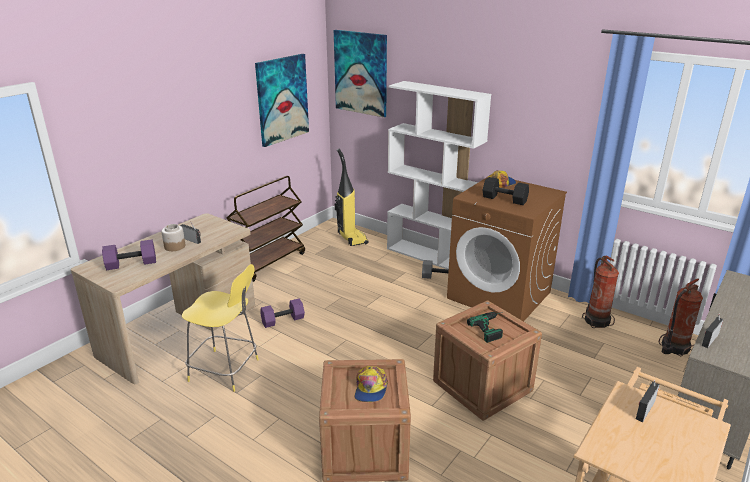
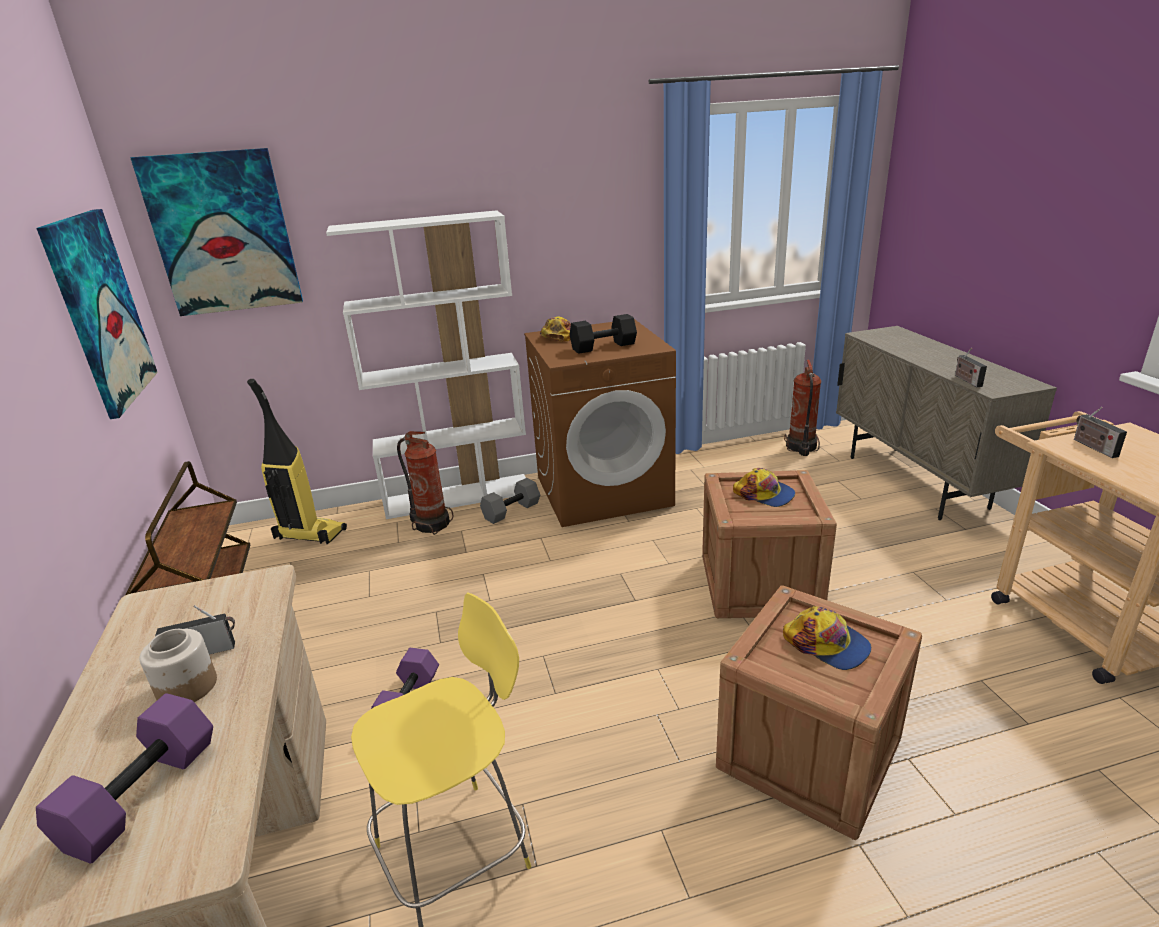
camera: 50 degrees left, 0 degrees up
power drill [467,312,503,343] -> cap [733,468,795,507]
fire extinguisher [582,256,619,328] -> fire extinguisher moved to [397,431,453,535]

